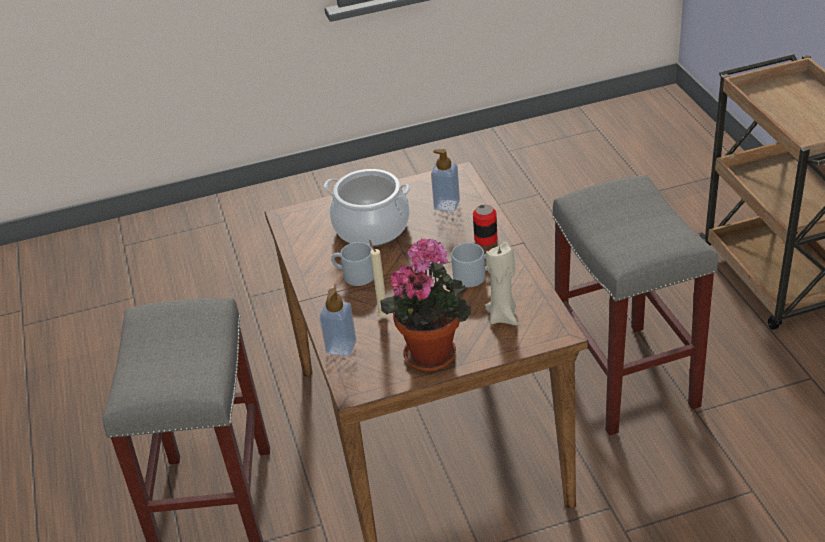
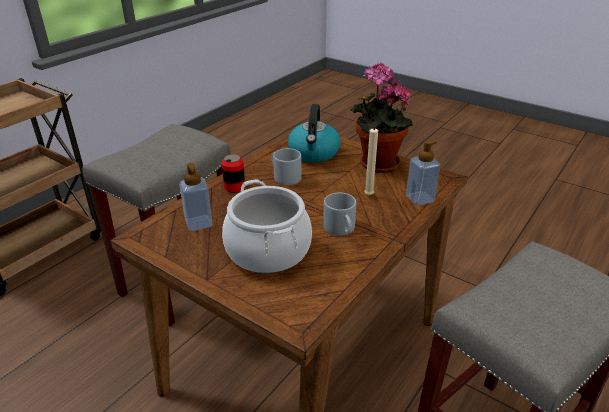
camera: 130 degrees left, 5 degrees down
beige candle [485,242,518,325] -> kettle [288,104,341,163]

